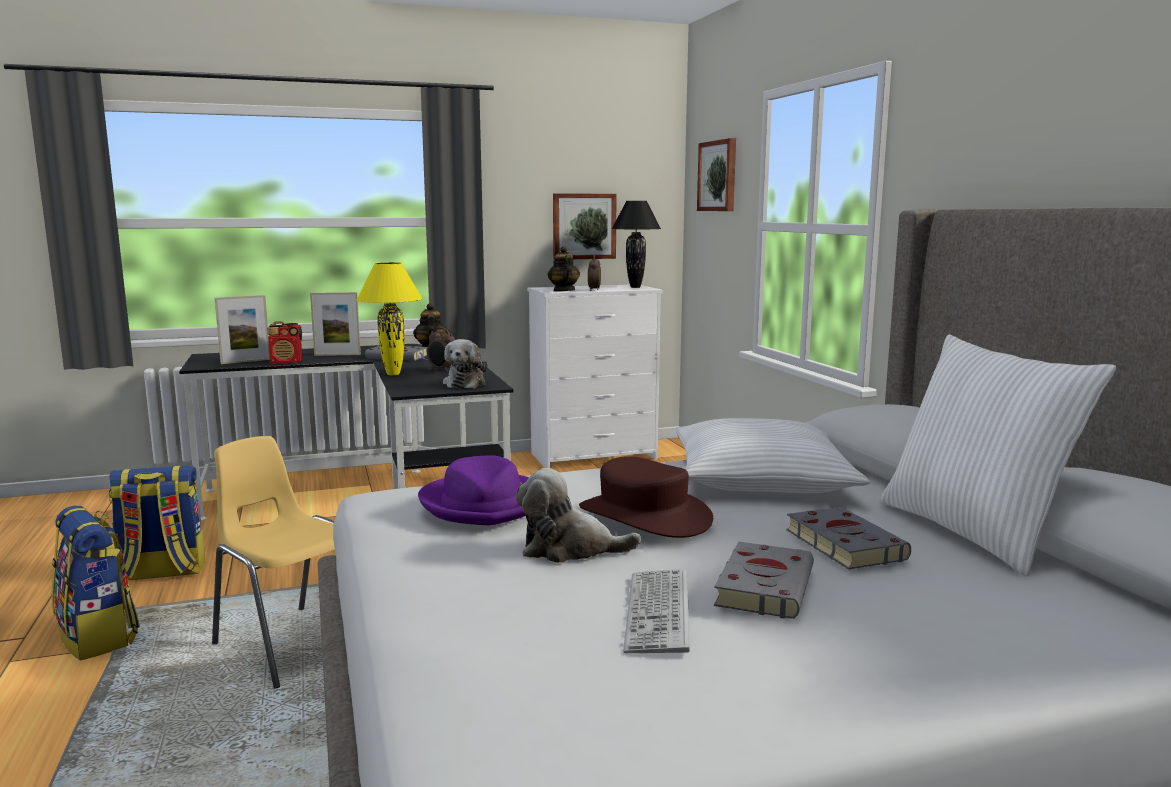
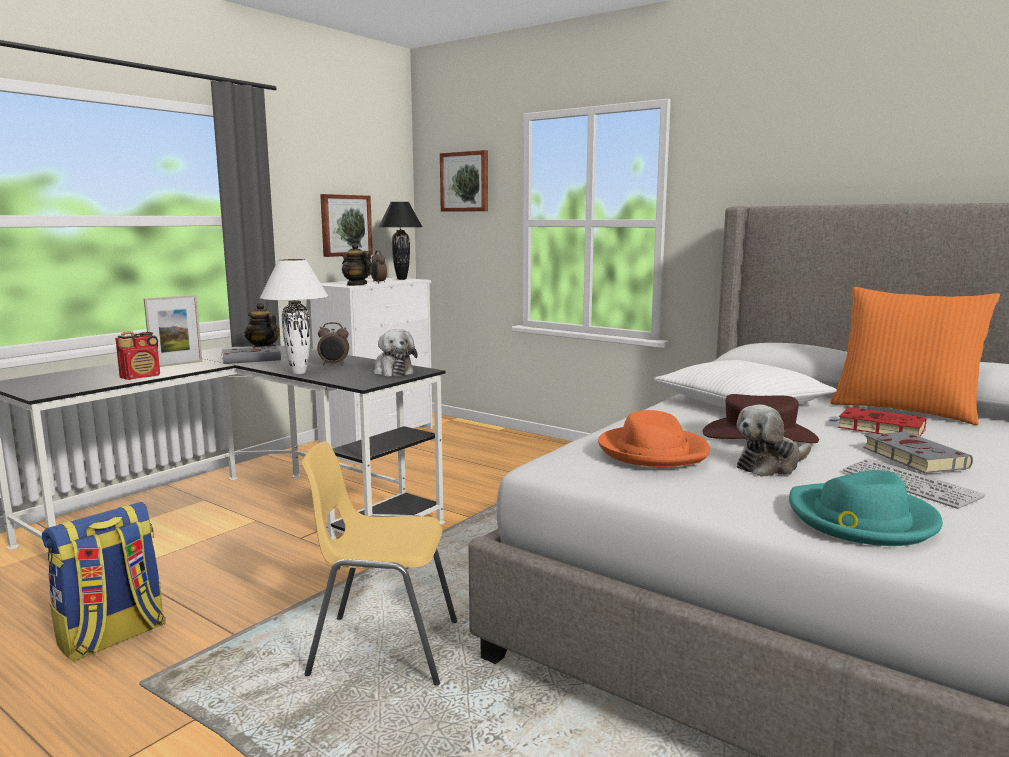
camera: 35 degrees left, 0 degrees up
backpack [51,506,140,660] -> none
picture frame [215,295,270,364] -> none
yellow table lamp [357,262,423,375] -> white table lamp [260,259,328,374]
purple hat [418,455,529,525] -> orange hat [598,410,710,467]
grey book [786,507,911,570] -> red book [829,407,927,437]
white pillow [879,335,1116,577] -> orange pillow [830,287,1000,425]
none -> turquoise hat [789,470,943,546]

